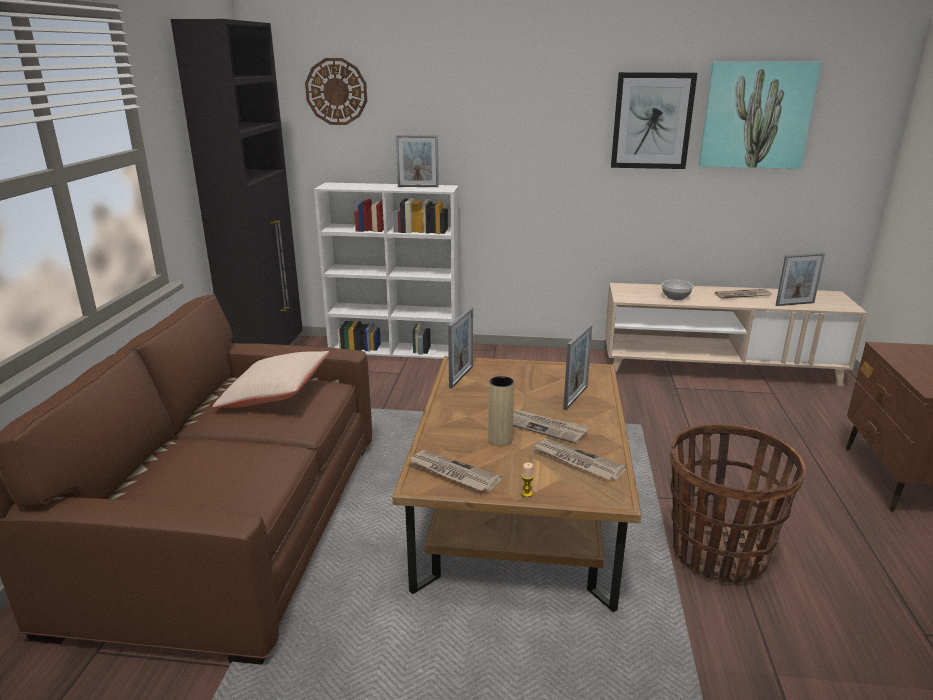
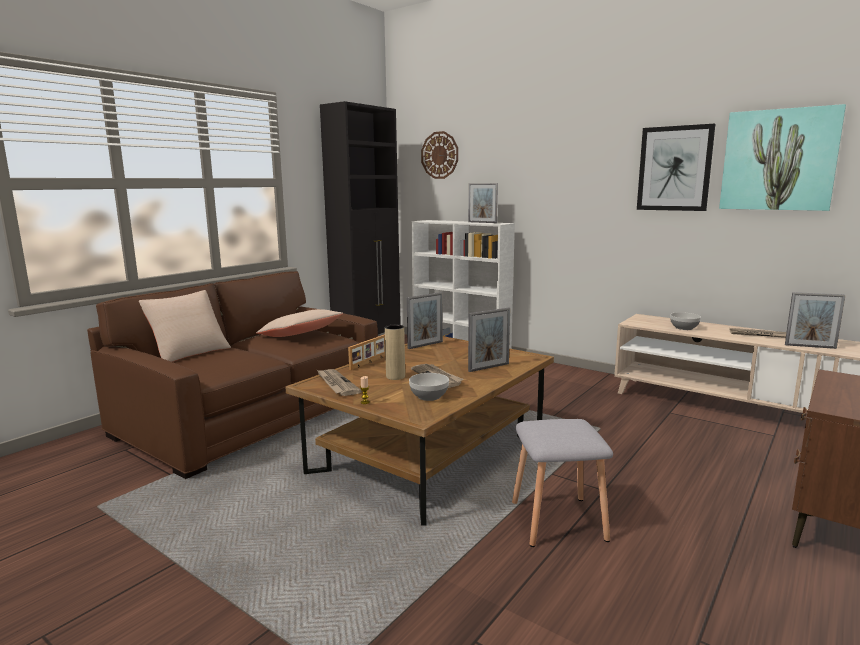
camera: 30 degrees right, 10 degrees down
newspaper [533,439,626,480] -> bowl [409,373,449,401]
basket [670,424,806,585] -> grey stool [512,419,613,547]
none -> beige pillow [139,290,231,362]
none -> picture frame [348,334,385,370]

